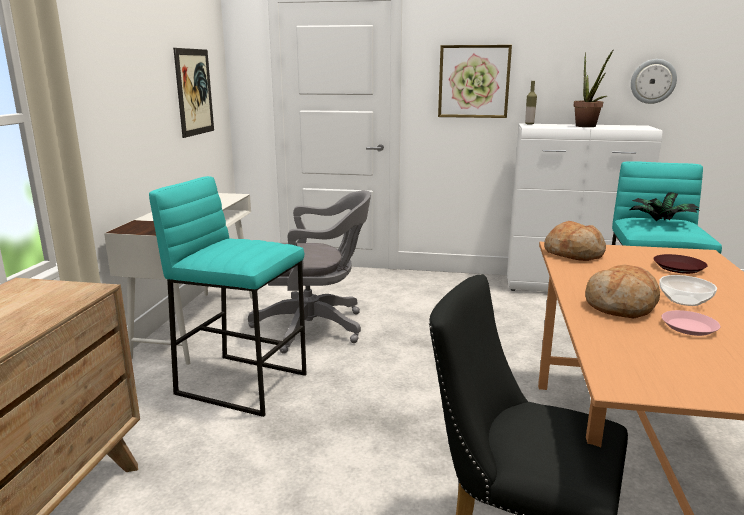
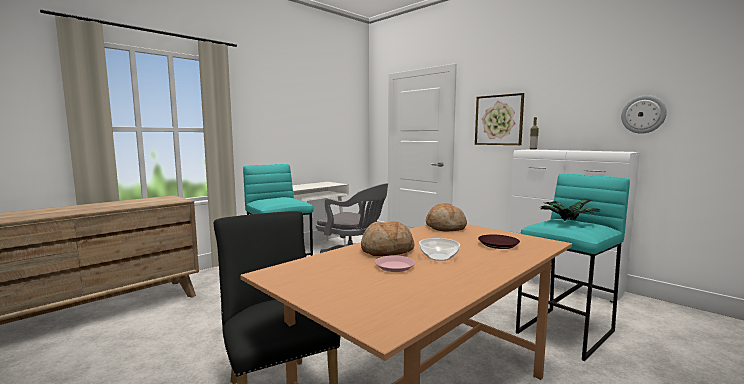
camera: 35 degrees right, 10 degrees down
picture [173,48,214,138] -> none
potted plant [573,49,614,127] -> none

